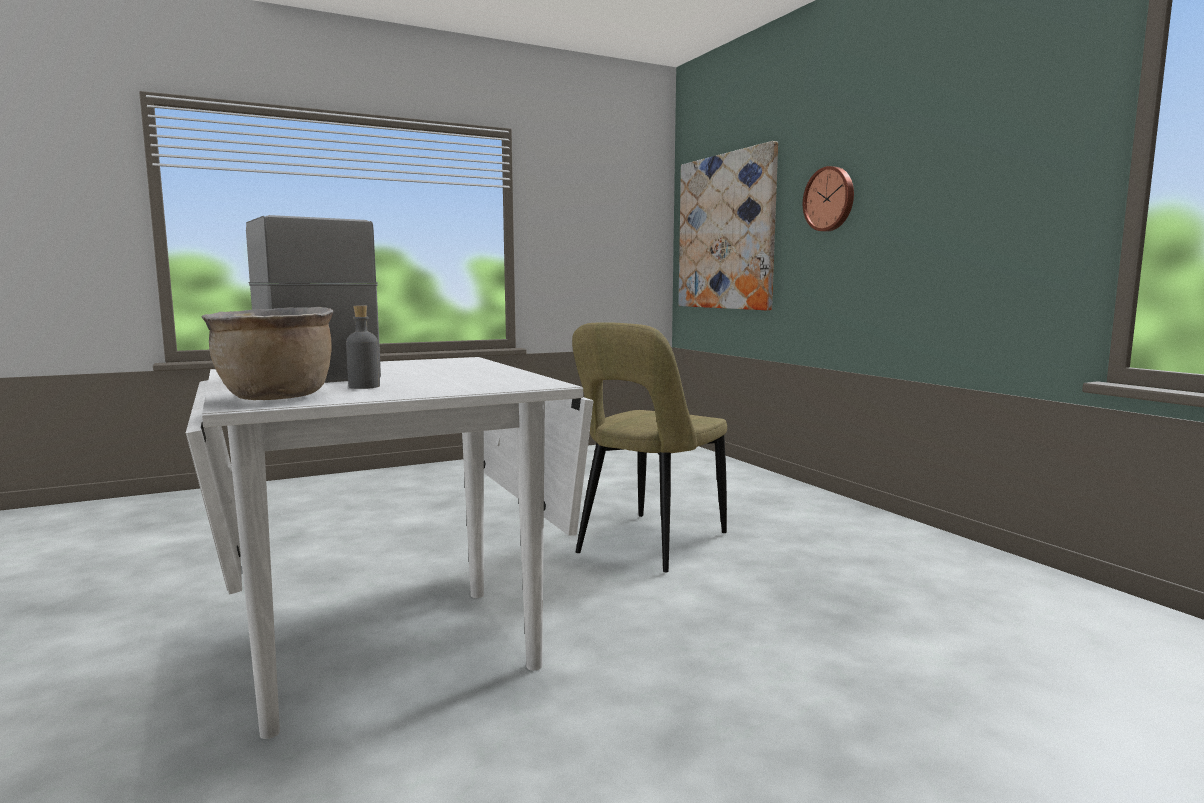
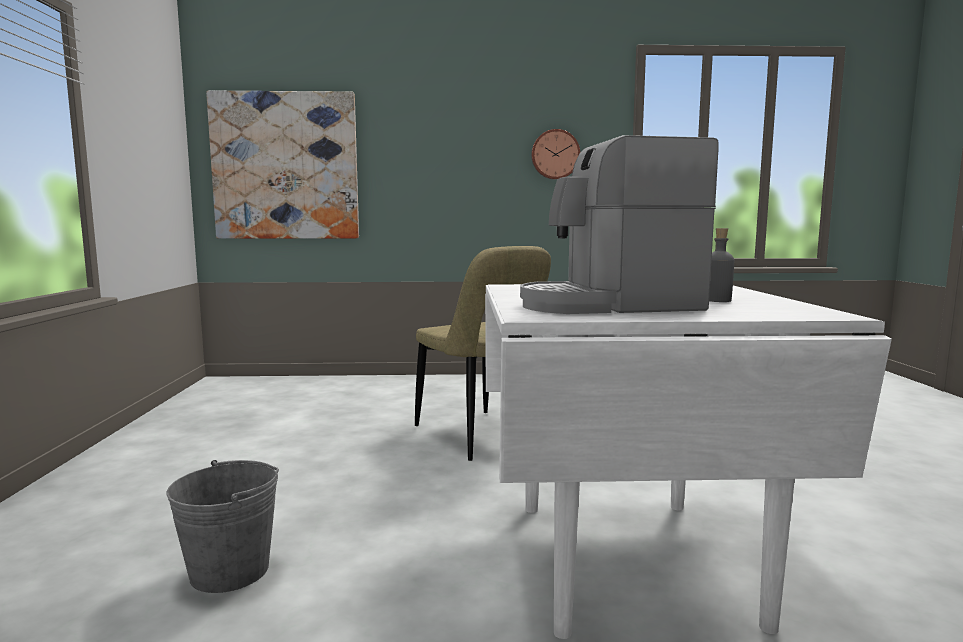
camera: 65 degrees left, 0 degrees up
brown cooking pot [202,307,333,400] -> none
wall clock [803,166,854,231] -> wall clock moved to [531,129,580,179]
none -> grey bucket [166,460,279,593]

